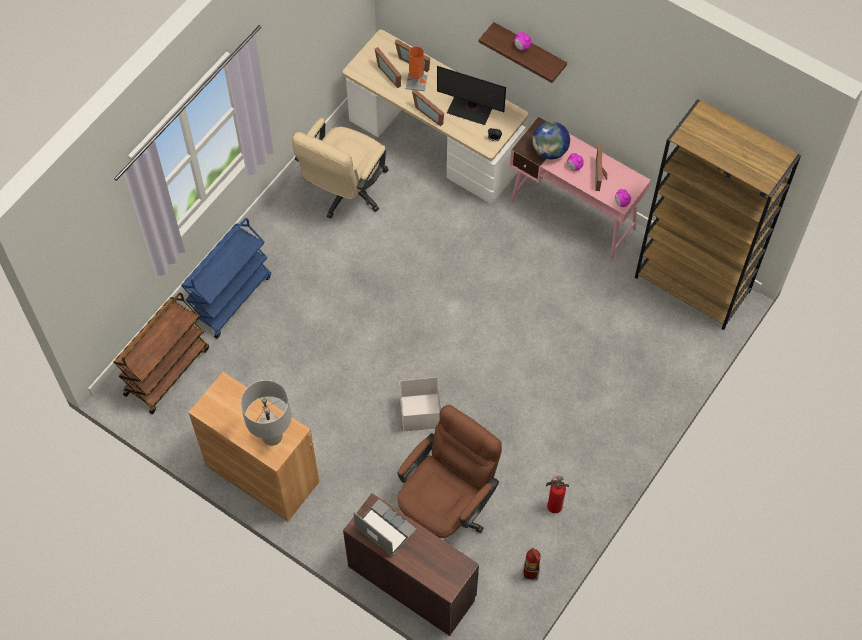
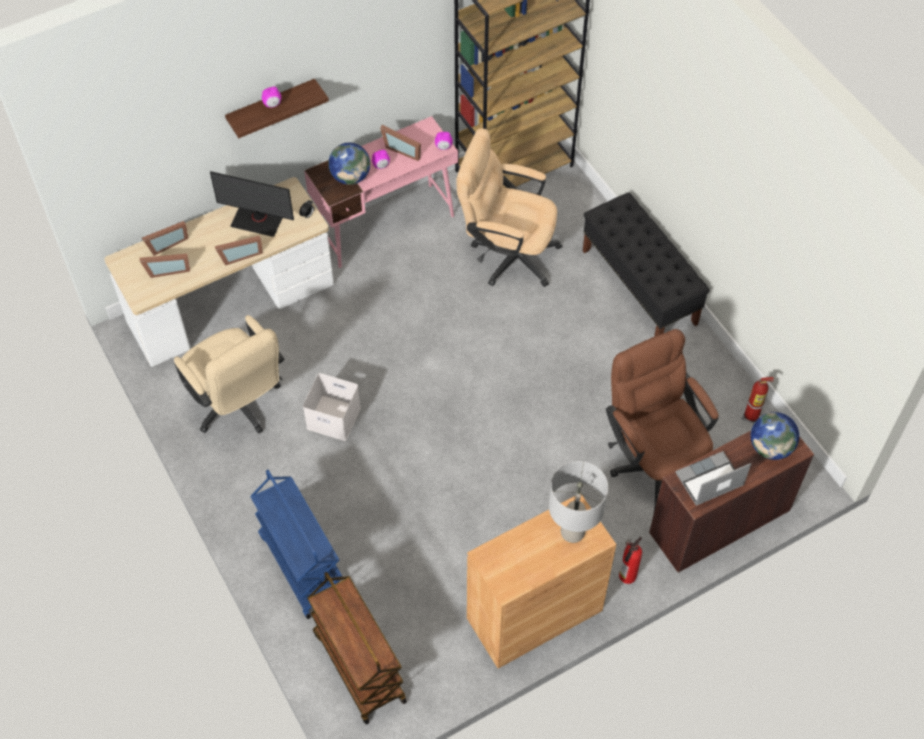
camera: 65 degrees left, 5 degrees down
white storage box [400,377,442,432] -> white storage box moved to [303,373,361,441]
orange table lamp [406,46,428,91] -> none
monitor [437,66,506,125] -> monitor turned 60 degrees clockwise [210,171,294,237]
fire extinguisher [546,476,569,513] -> fire extinguisher moved to [619,537,642,584]
none -> beige office chair [456,128,562,287]
none -> black bench [583,193,710,337]
none -> globe [751,412,799,460]

